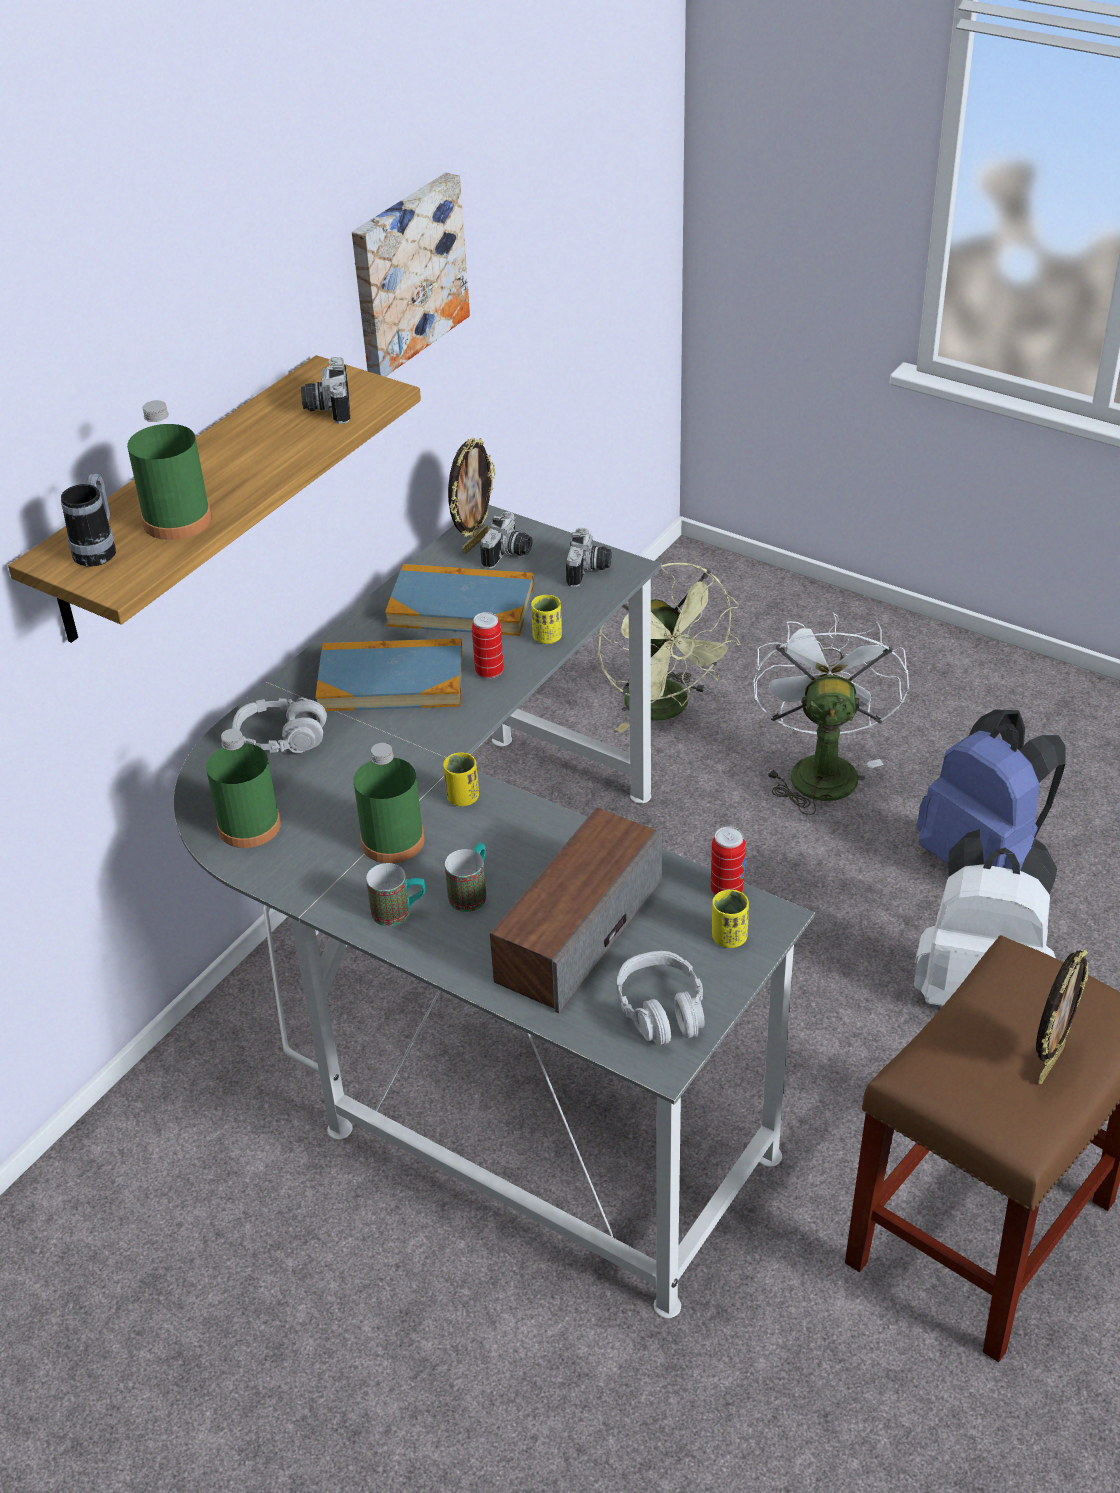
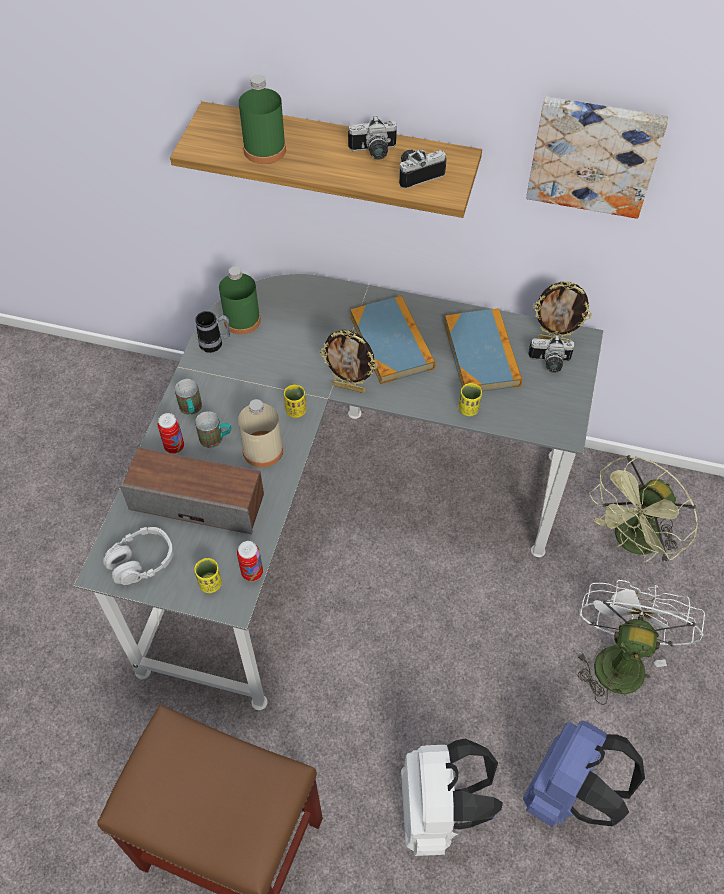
camera: 70 degrees right, 15 degrees up
mug [61,474,116,567] -> mug moved to [195,311,230,353]
grey headphones [232,697,327,753] -> none
green bottle [354,743,424,863] -> none
can [472,612,504,679] -> can moved to [158,413,184,454]
camera [566,528,611,587] -> camera moved to [348,116,397,160]
white fan [752,612,909,815] -> white fan turned 60 degrees counterclockwise [576,580,705,705]
picture frame [1036,949,1089,1084] -> picture frame moved to [319,330,378,393]
none -> beige bottle [238,399,283,468]

